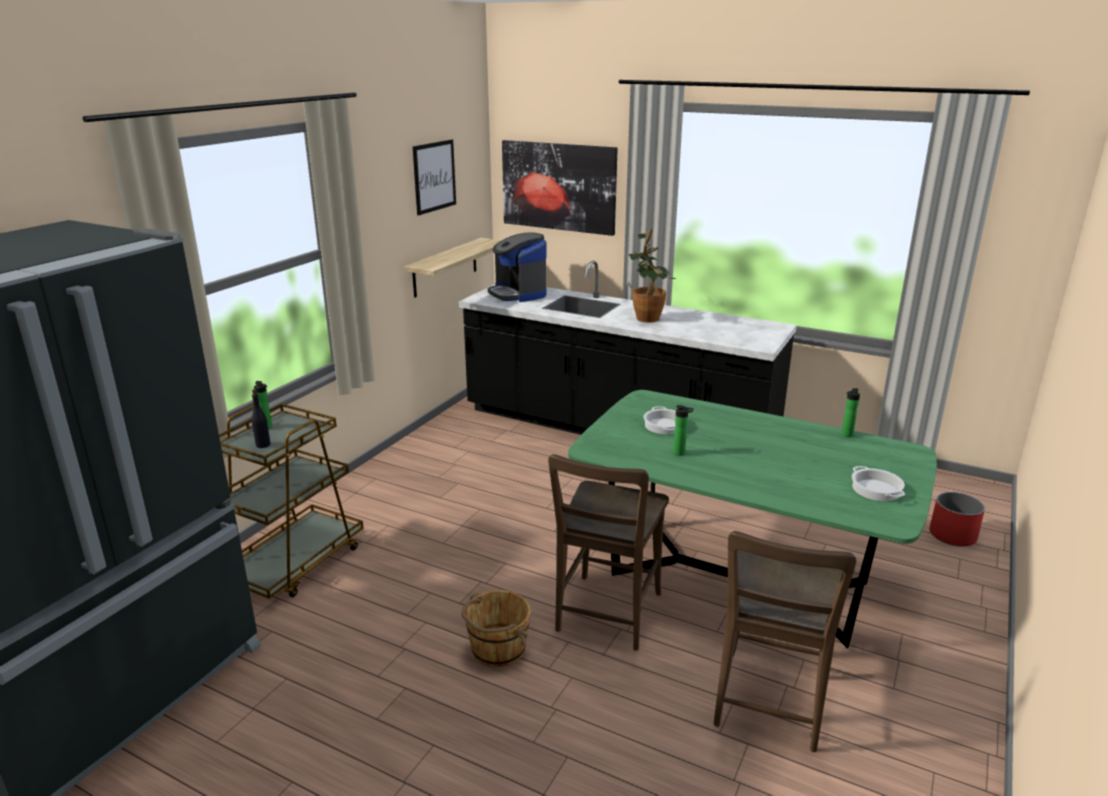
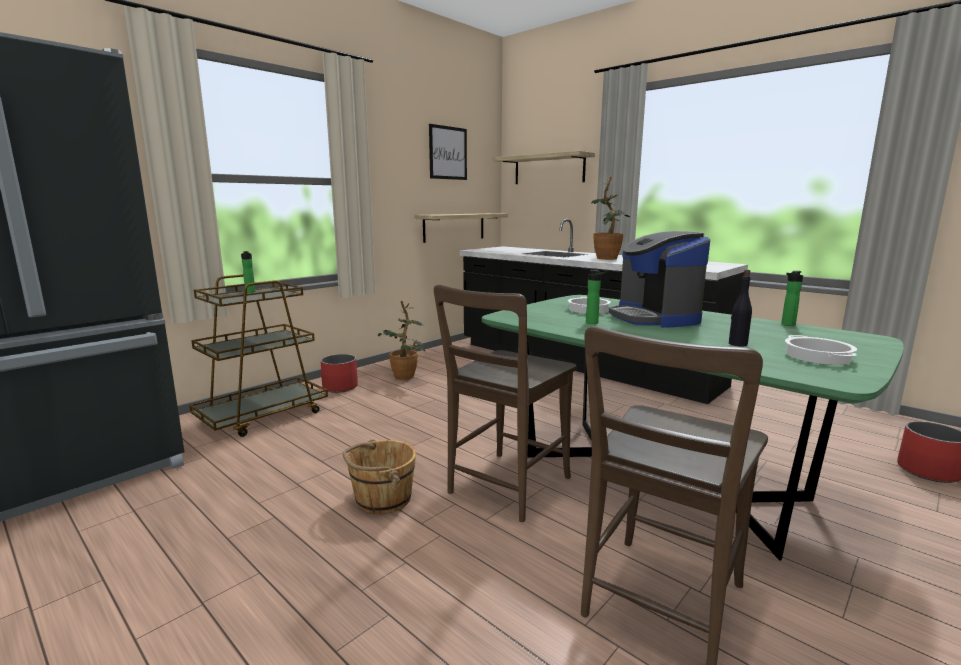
camera: 15 degrees right, 10 degrees down
black bottle [252,389,271,448] -> black bottle moved to [729,270,752,347]
coffee machine [488,232,547,302] -> coffee machine moved to [609,231,710,328]
picture [502,140,618,236] -> shelf [493,151,595,184]
none -> red planter [321,354,358,393]
none -> potted plant [378,301,426,380]

